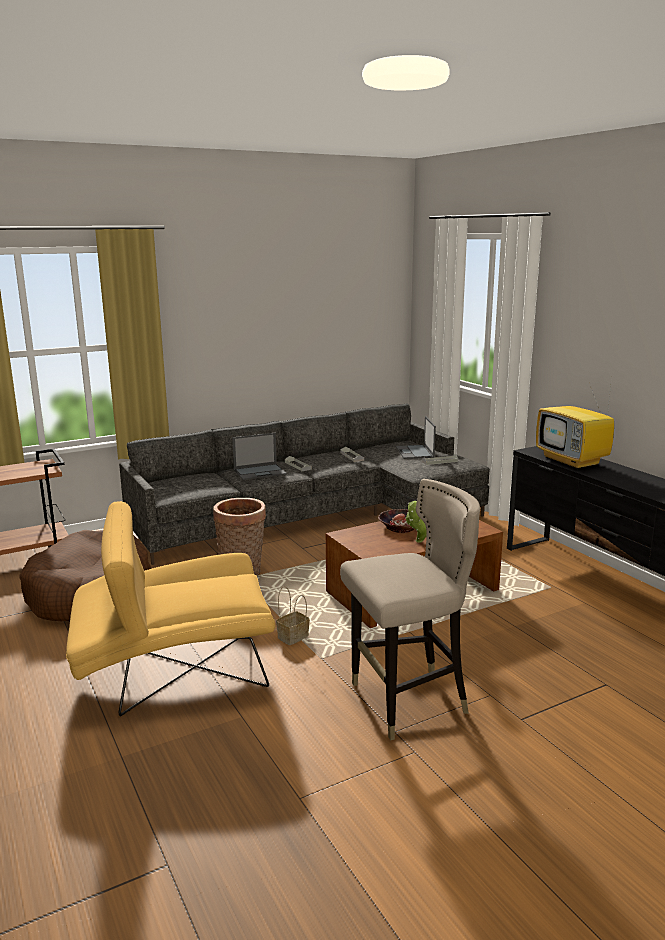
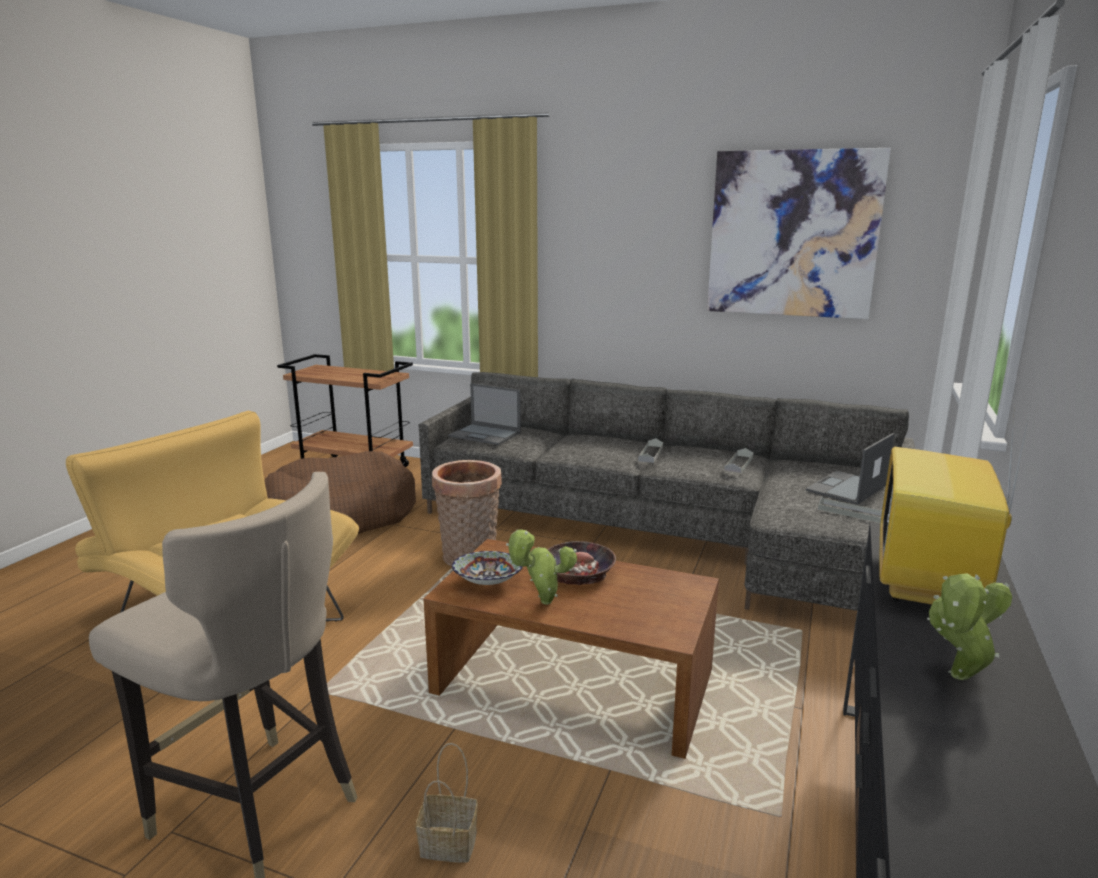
camera: 50 degrees right, 0 degrees up
laptop [232,433,287,480] -> laptop moved to [448,383,521,445]
basket [276,586,310,645] -> basket moved to [416,743,478,863]
none -> bowl [452,551,523,585]
none -> picture [707,148,891,319]
none -> potted plant [927,573,1012,680]

